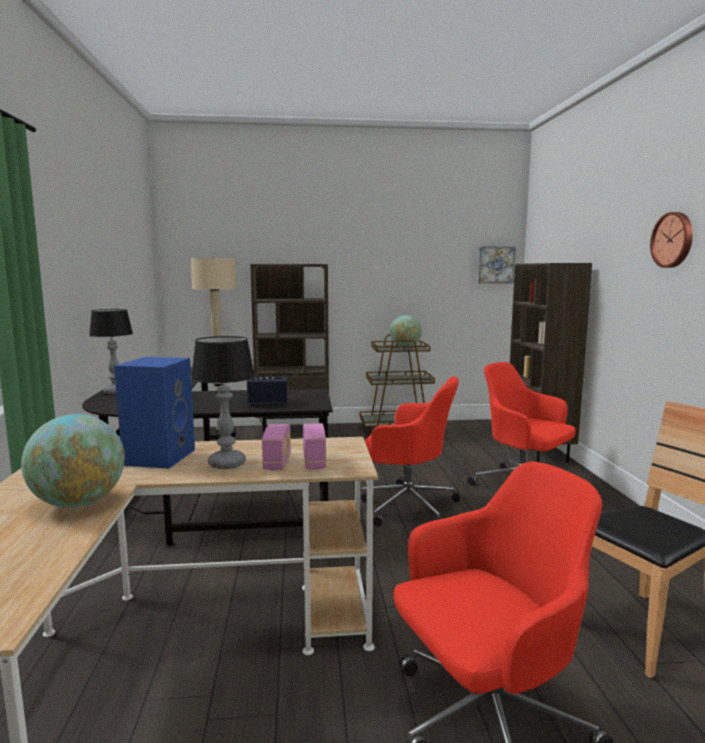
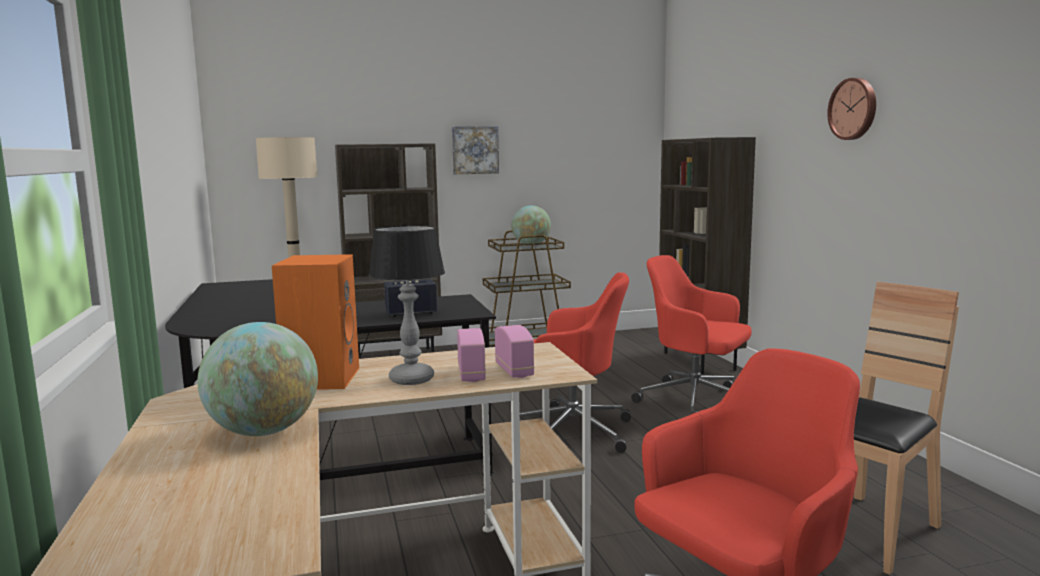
camera: 10 degrees left, 0 degrees up
table lamp [89,309,133,394] -> none
blue speaker [114,357,195,469] -> orange speaker [272,254,359,390]
picture [477,246,516,284] -> picture moved to [452,126,499,174]

